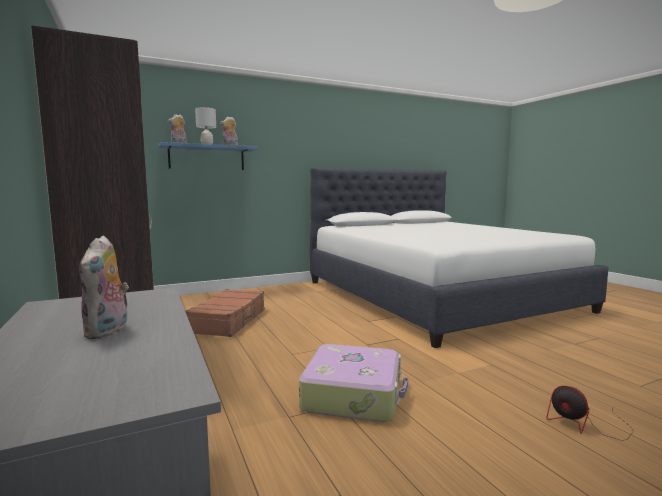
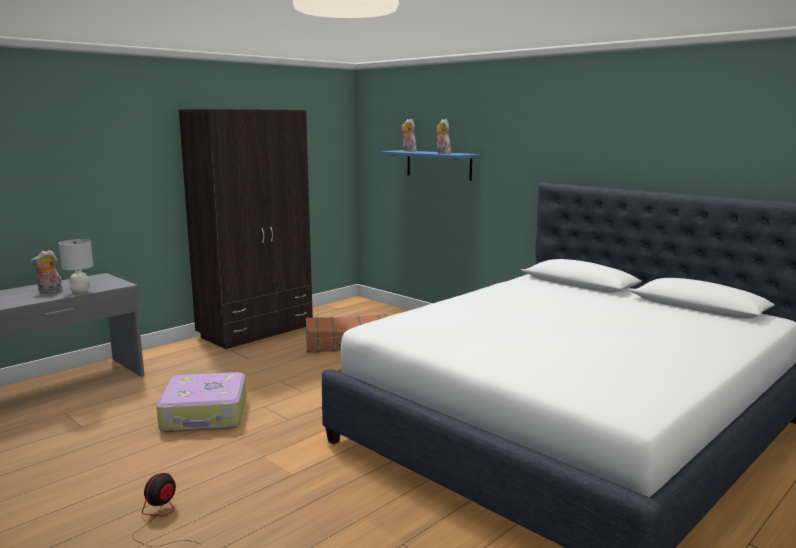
camera: 70 degrees right, 5 degrees up
grey table lamp [195,107,216,144] -> grey table lamp moved to [59,239,93,293]

